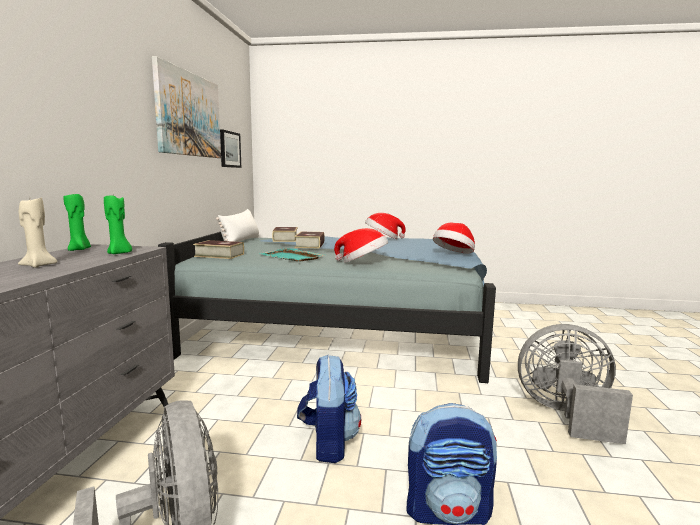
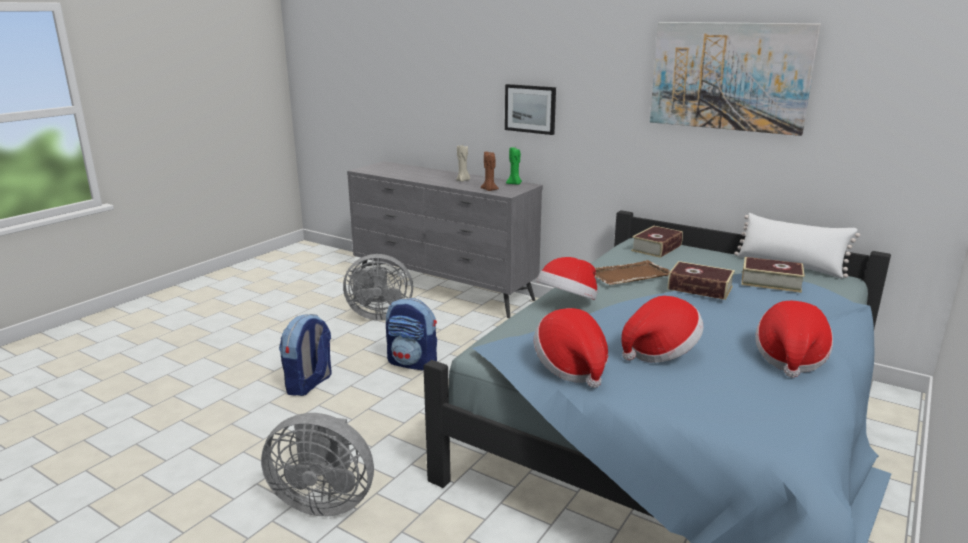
camera: 115 degrees right, 10 degrees up
green candle [104,194,132,254] -> brown candle [481,152,499,191]
picture [220,129,241,168] -> picture moved to [505,84,556,135]
turquoise tray [259,248,324,261] -> brown tray [595,260,670,285]
grey fan [518,324,633,444] -> grey fan turned 60 degrees clockwise [261,413,374,516]
none -> hat [622,296,704,363]

